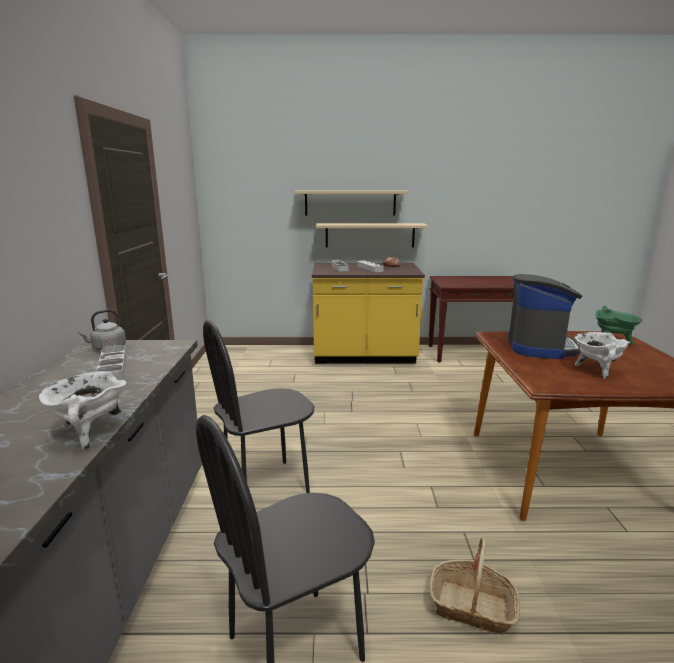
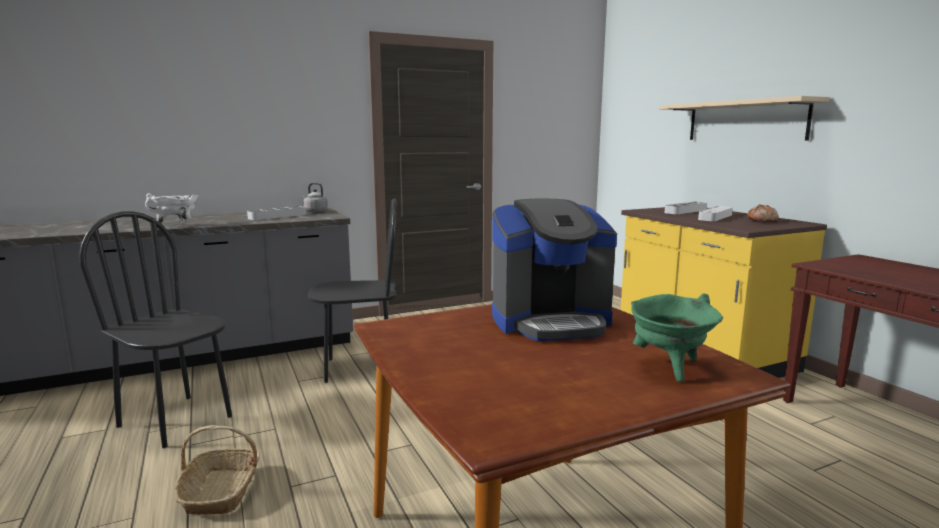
camera: 65 degrees right, 5 degrees down
black chair [203,320,314,493] -> black chair turned 135 degrees clockwise [308,199,397,383]
beige shelf [316,223,428,247] -> none
white cooking pot [574,332,630,379] -> none

